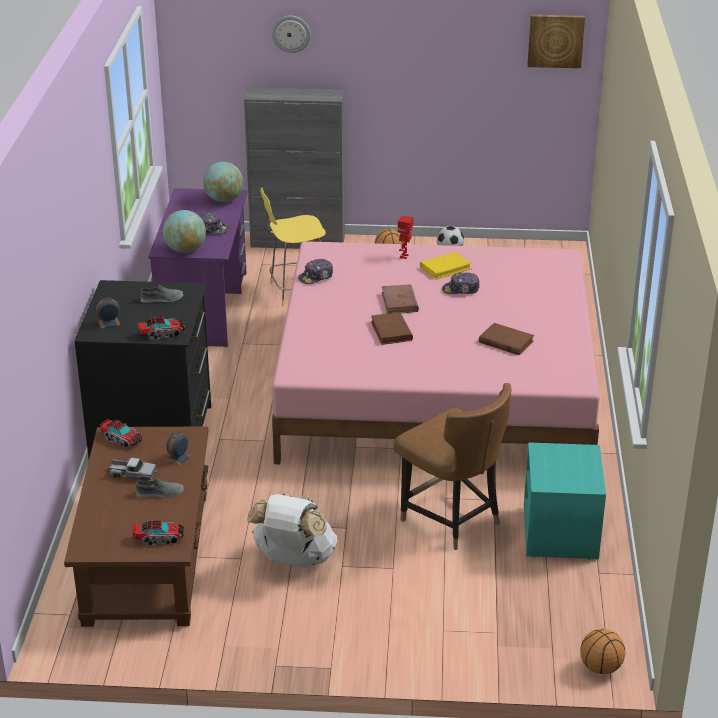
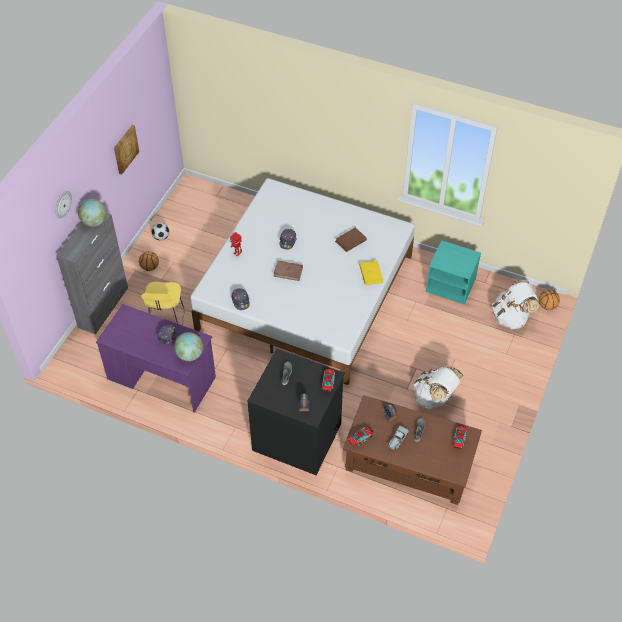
camera: 70 degrees left, 20 degrees up
globe [203,162,243,202] -> globe moved to [78,199,106,227]
pink bed [272,241,600,464] -> white bed [190,178,415,385]
brown book [371,312,413,345] -> none
brown chair [394,383,511,550] -> none
yellow book [420,252,472,280] -> yellow book moved to [359,261,383,285]
picture [527,15,585,68] -> picture moved to [114,125,139,175]
none -> white backpack [492,280,539,329]

